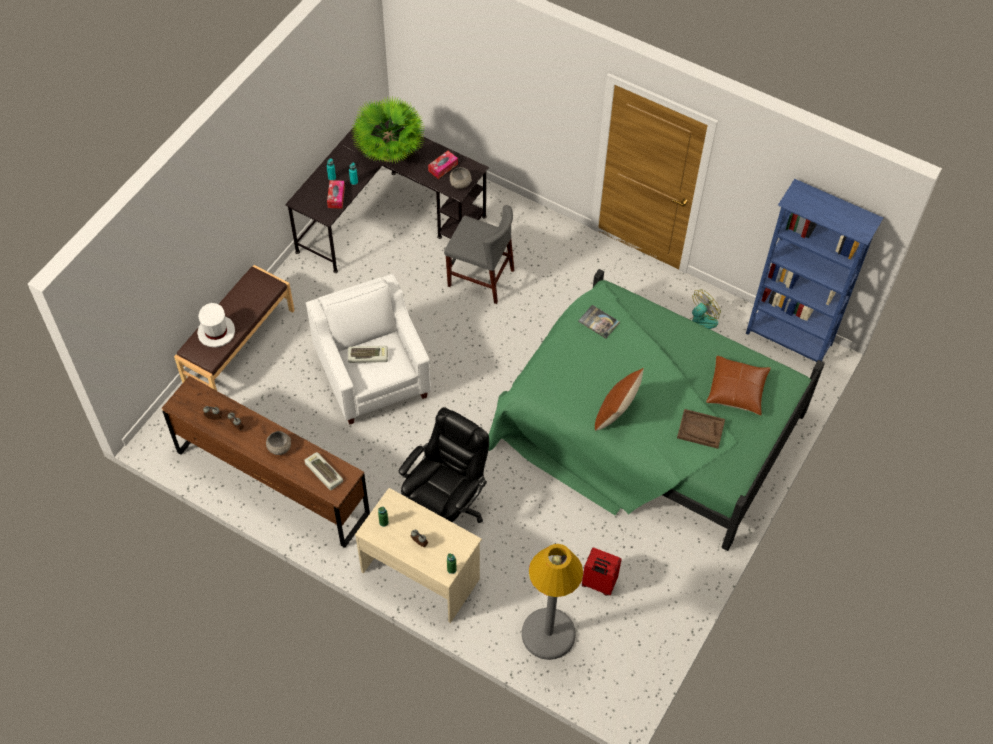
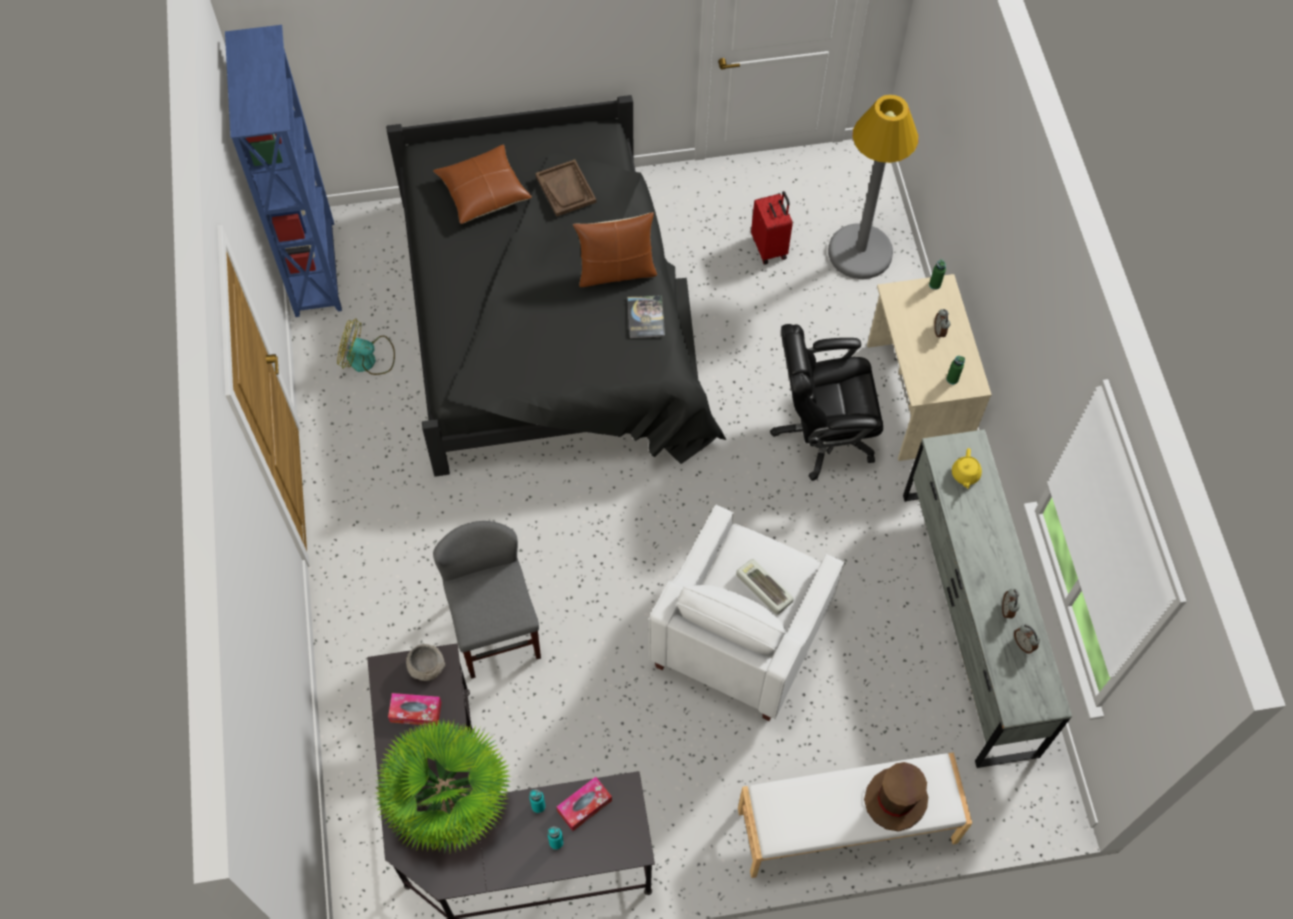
camera: 130 degrees left, 5 degrees up
brown dresser [161,376,370,548] -> grey dresser [903,429,1072,768]
brown bench [174,265,295,391] -> white bench [738,753,972,878]
white hat [197,303,235,347] -> brown hat [864,762,928,831]
grey bowl [266,431,291,455] -> none
keyboard [304,452,343,490] -> yellow teapot [952,448,982,489]
green bed [488,269,825,551] -> black bed [386,95,726,477]
book [578,305,620,339] -> book moved to [627,295,665,338]

